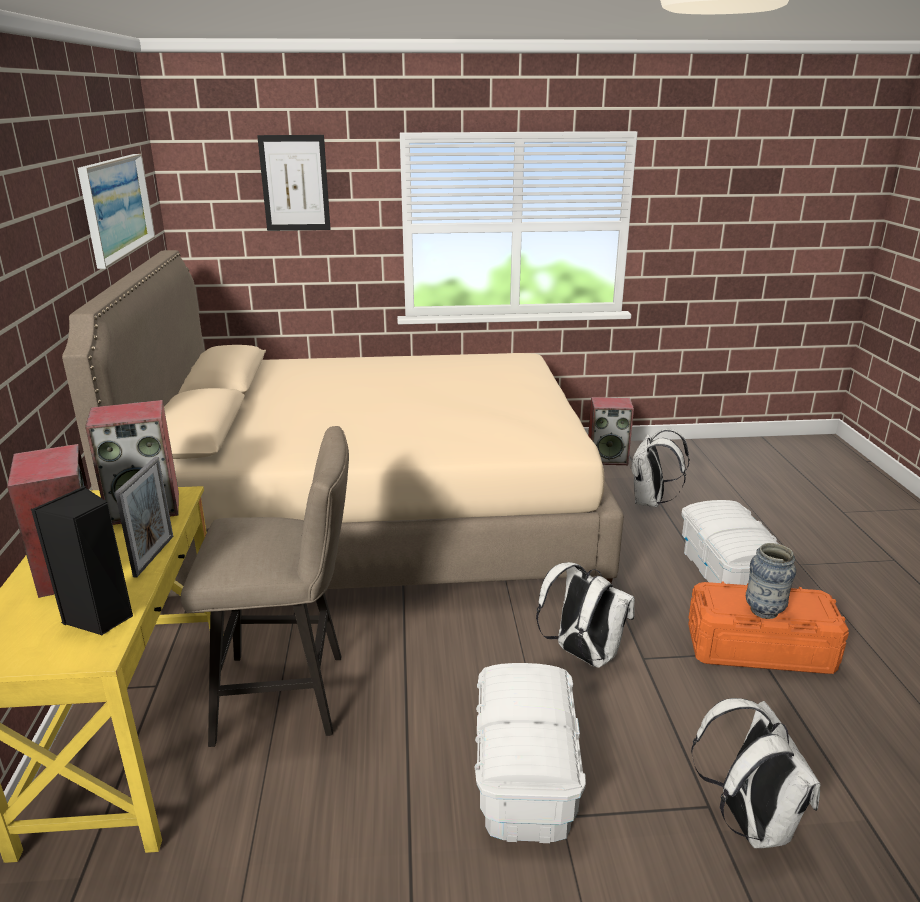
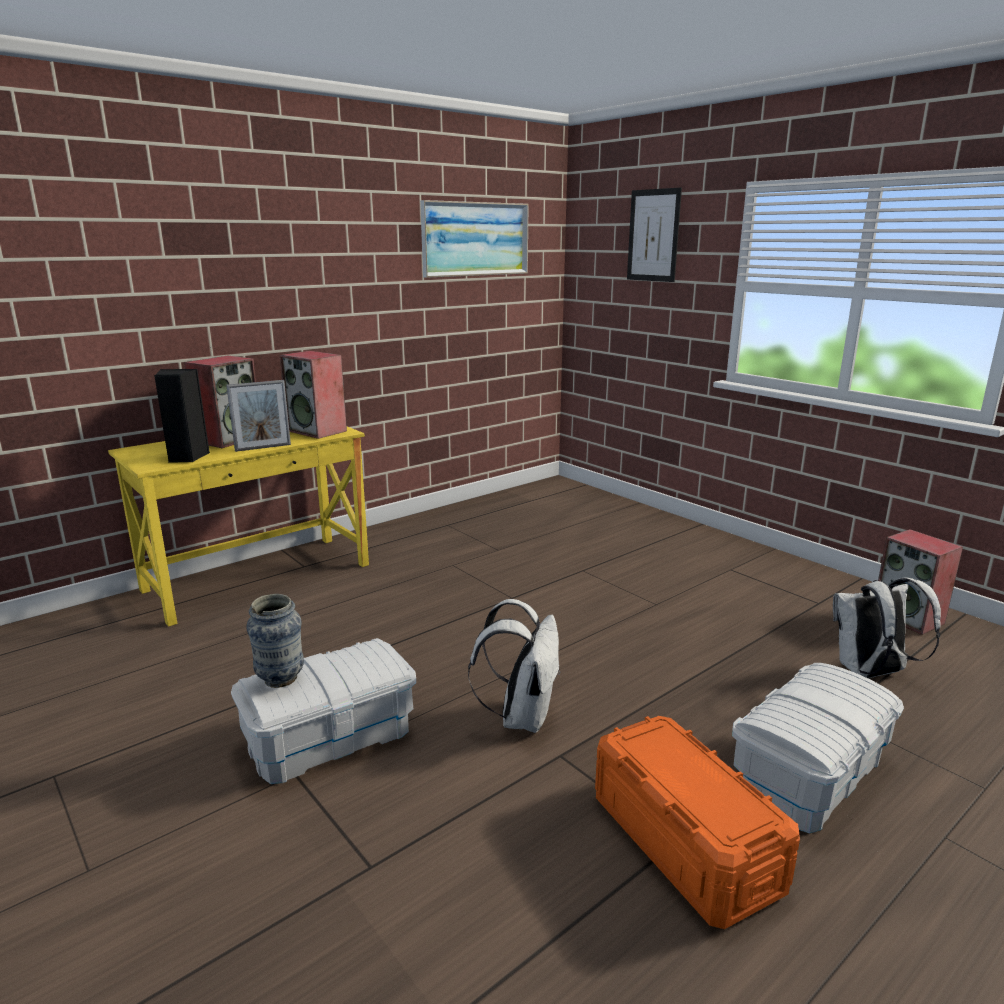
camera: 55 degrees right, 5 degrees down
beige bed [62,250,624,597] -> none
beige stool [181,426,349,747] -> none
white backpack [691,698,820,848] -> none
vase [746,543,796,619] -> vase moved to [246,594,304,688]

